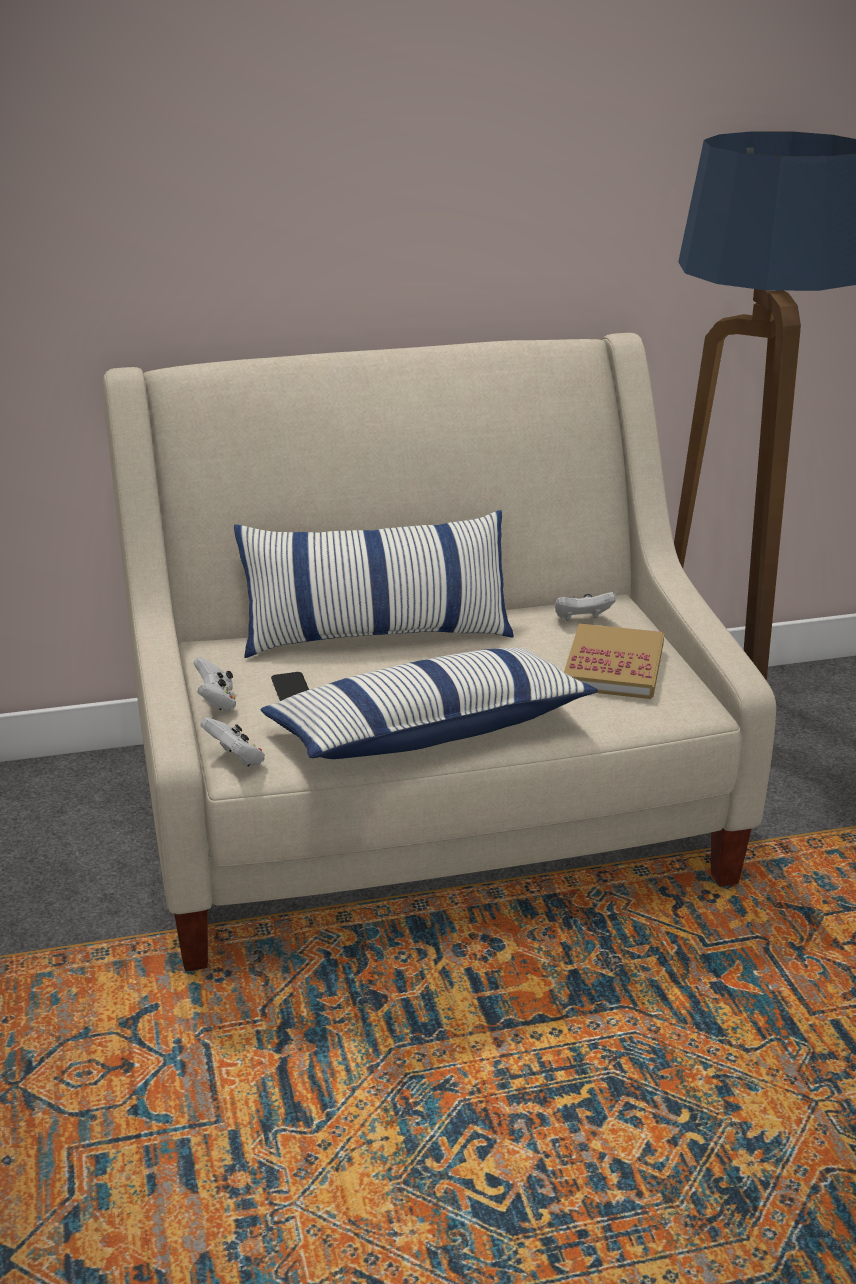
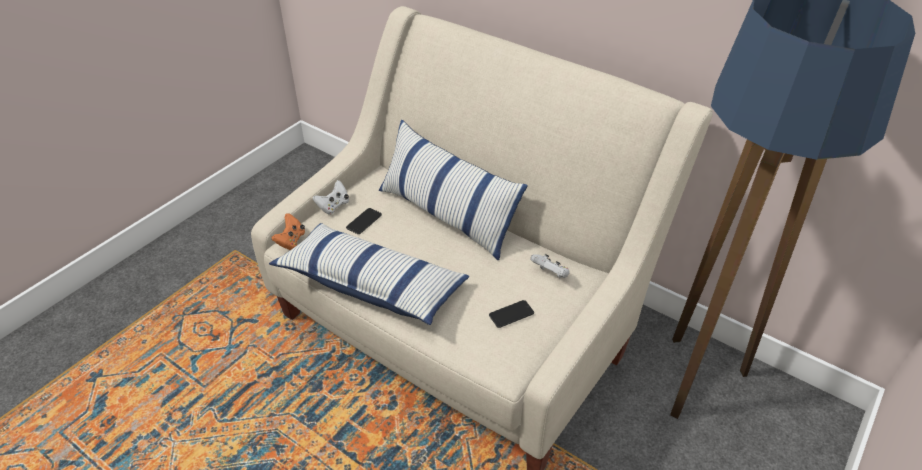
camera: 50 degrees right, 15 degrees up
white game controller [200,717,265,767] -> orange game controller [271,213,305,250]
book [564,623,664,699] -> phone [489,300,534,328]

